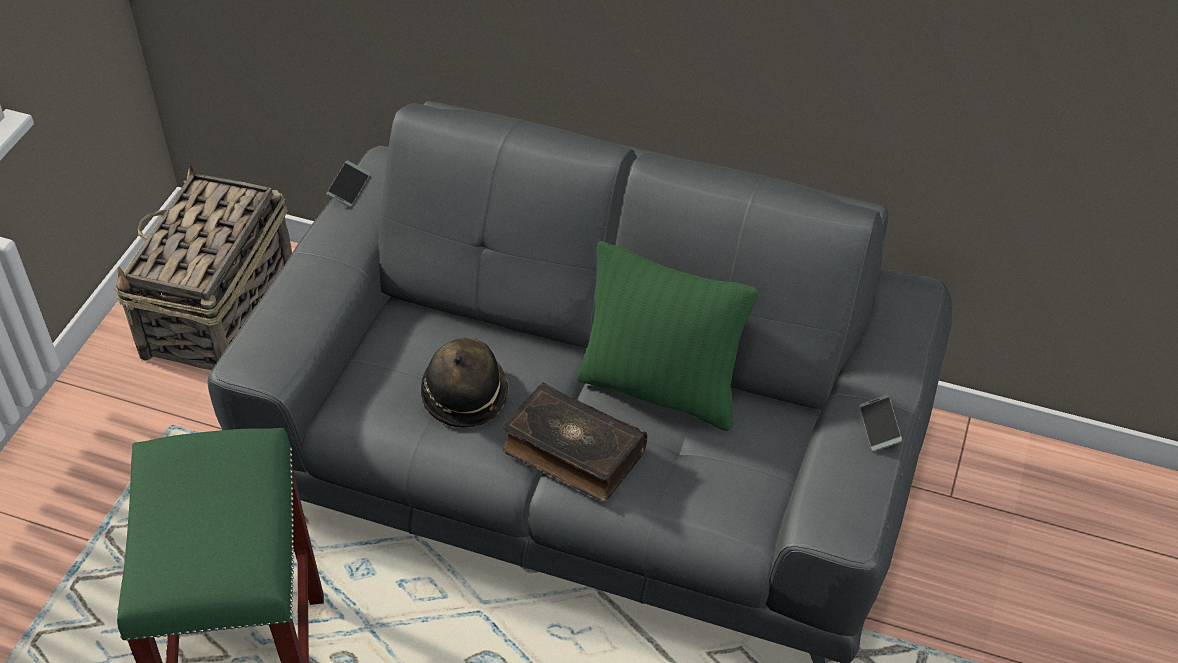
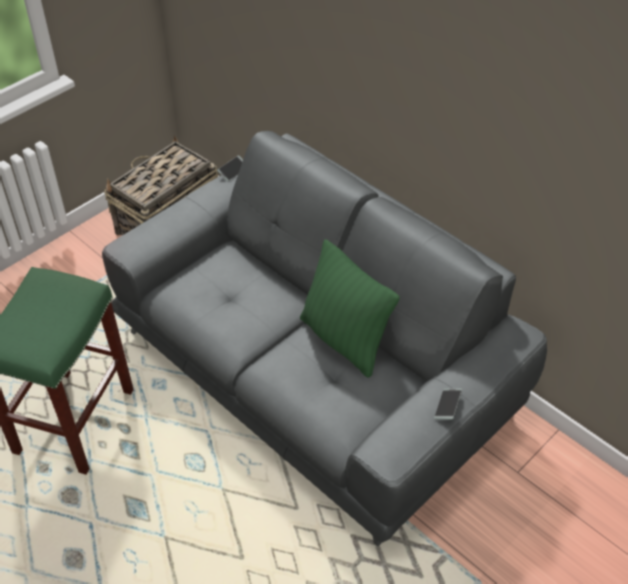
camera: 25 degrees right, 0 degrees up
hat [421,338,508,428] -> none
book [503,382,647,502] -> none

